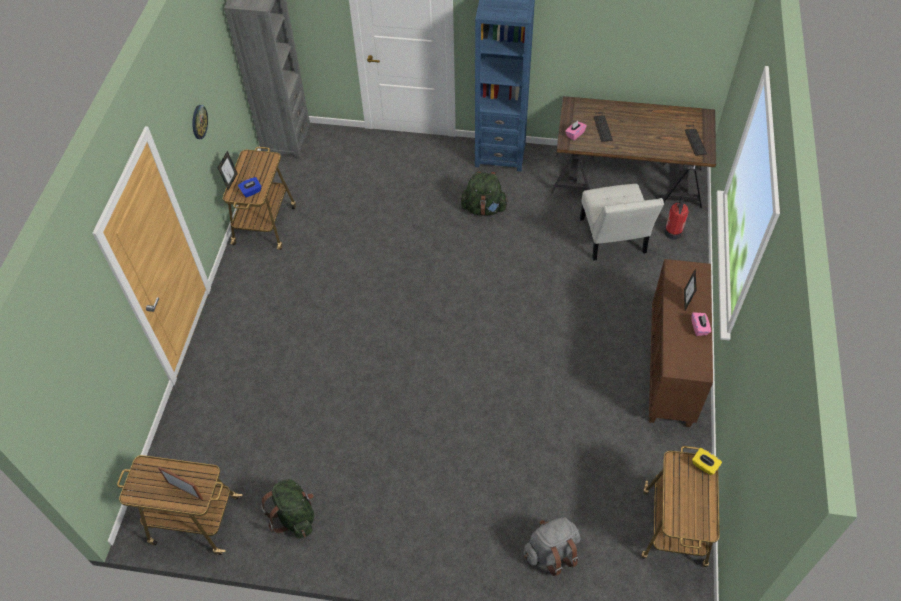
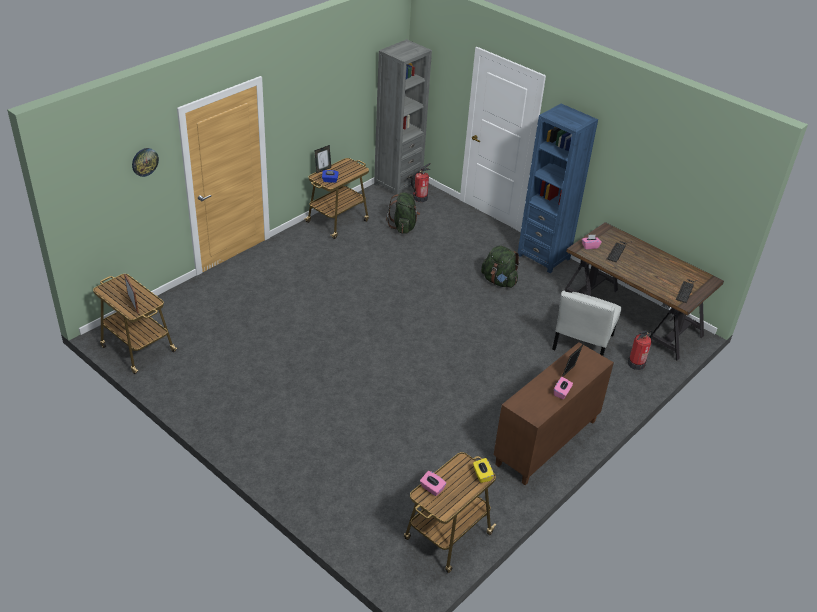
camera: 30 degrees right, 15 degrees down
wall clock [192,105,208,139] -> wall clock moved to [132,148,159,177]
green backpack [261,479,314,539] -> green backpack moved to [386,192,420,234]
grey backpack [523,517,580,576] -> none
none -> fire extinguisher [411,163,431,202]
none -> pink tissue box [420,471,446,496]

